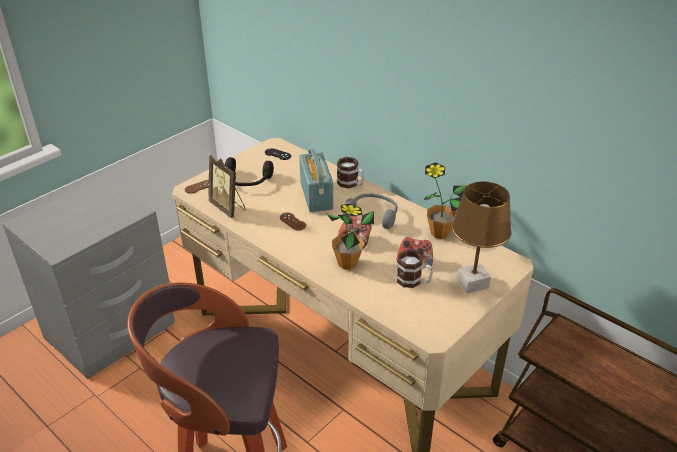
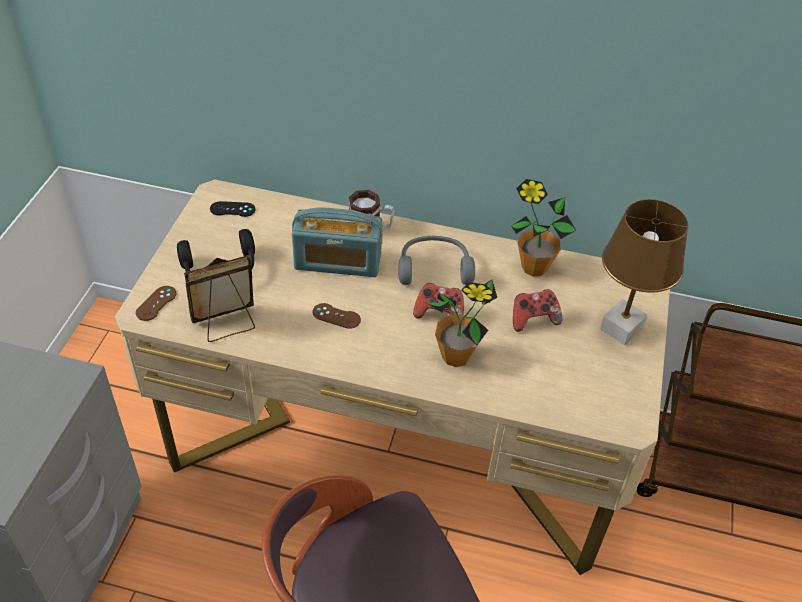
camera: 30 degrees left, 10 degrees up
picture frame [208,155,246,218] -> picture frame turned 135 degrees clockwise [184,255,255,342]
radio [299,149,333,212] -> radio turned 135 degrees clockwise [292,208,383,277]
mug [397,250,433,288] -> none

